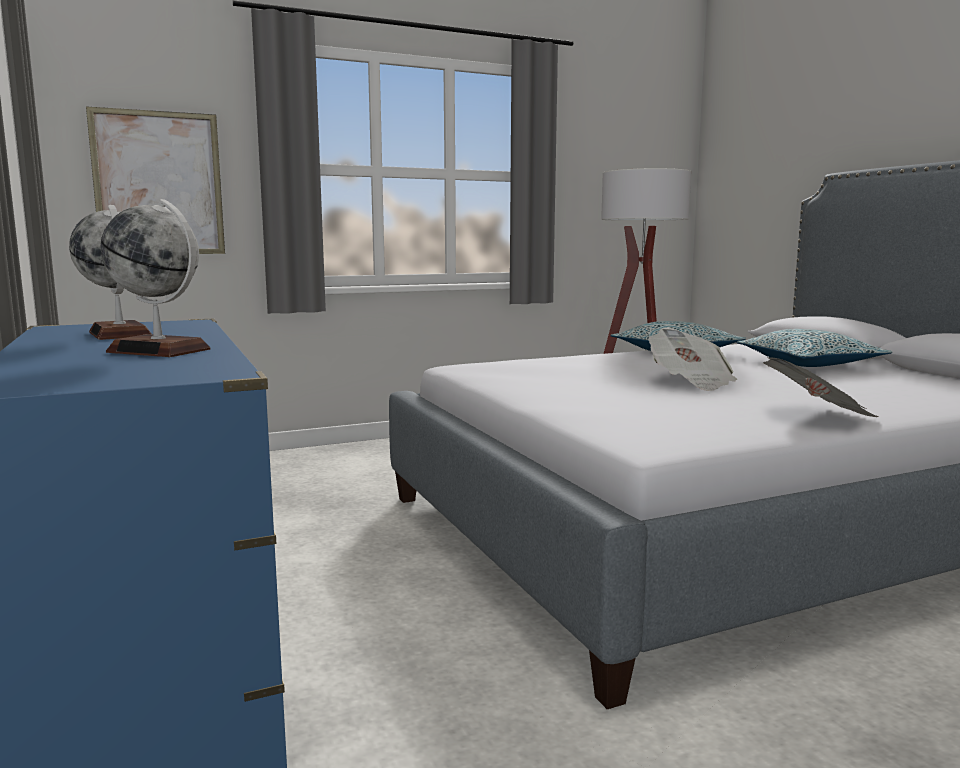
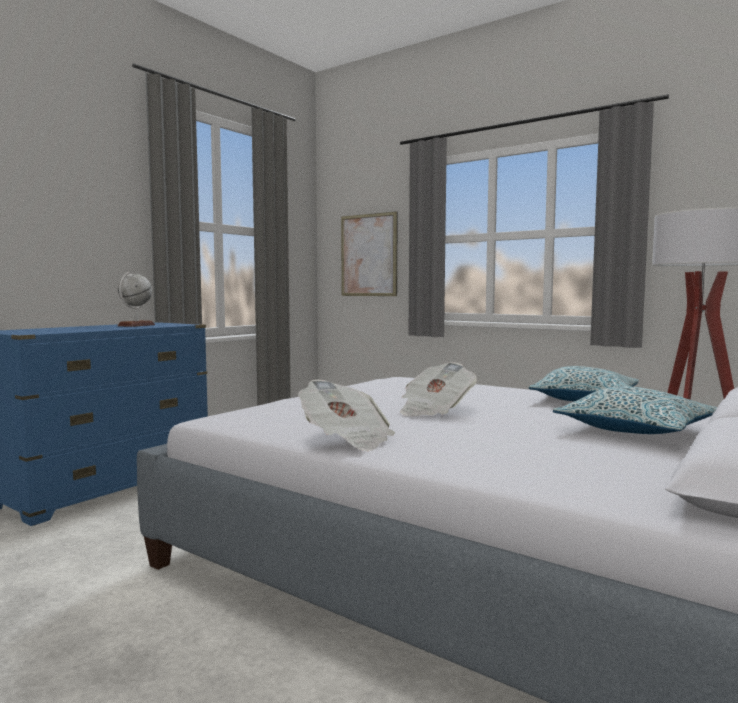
camera: 60 degrees right, 5 degrees down
globe [100,199,210,357] -> none

